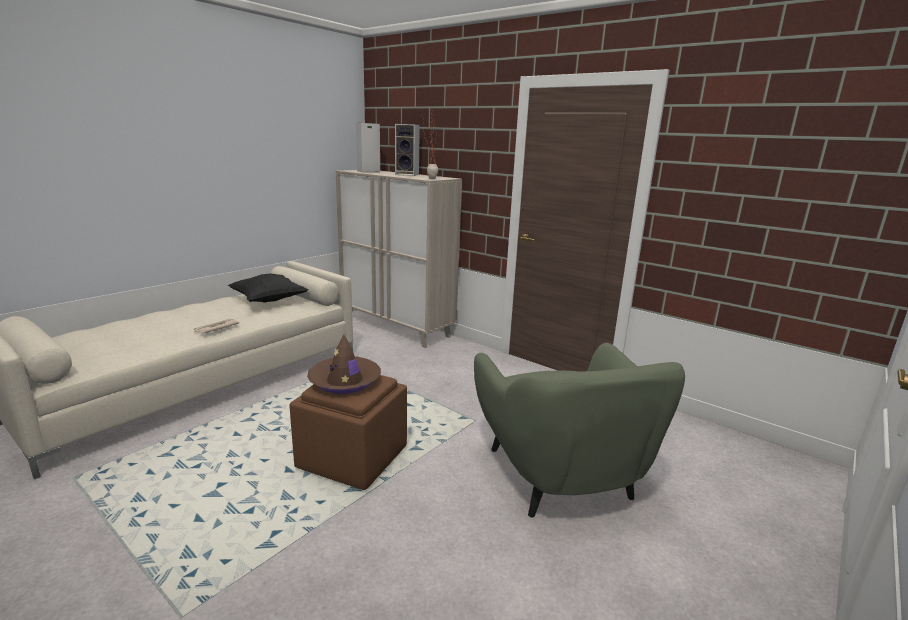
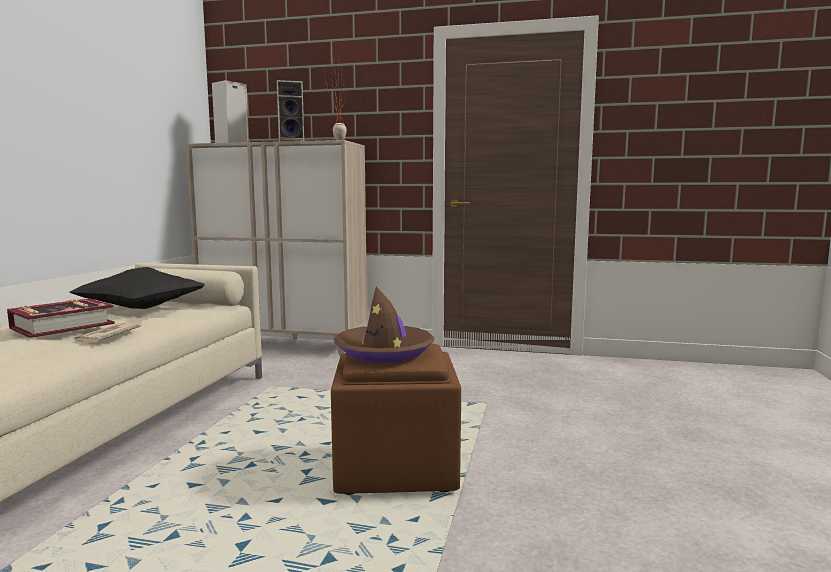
camera: 25 degrees left, 10 degrees down
green armchair [474,343,685,517] -> none
none -> book [7,298,115,338]

